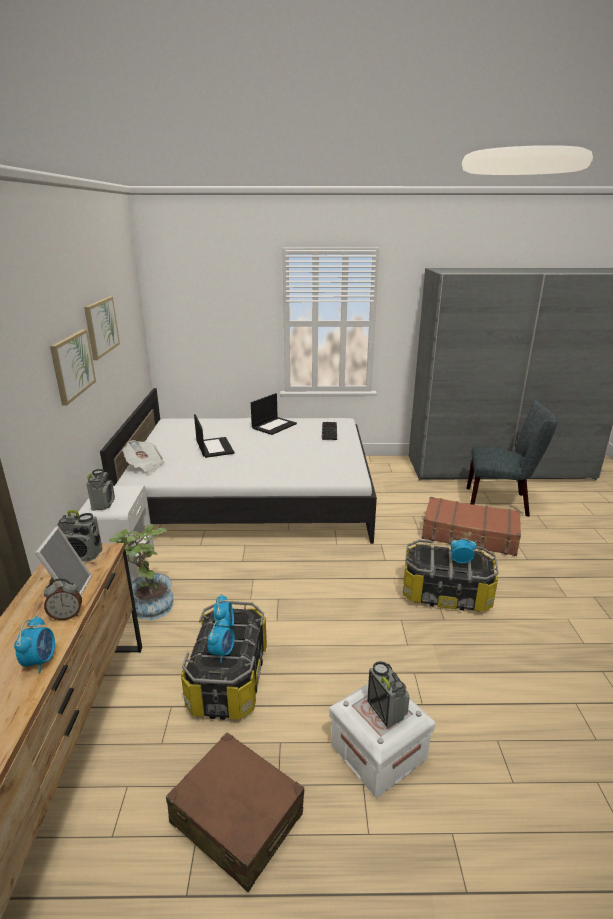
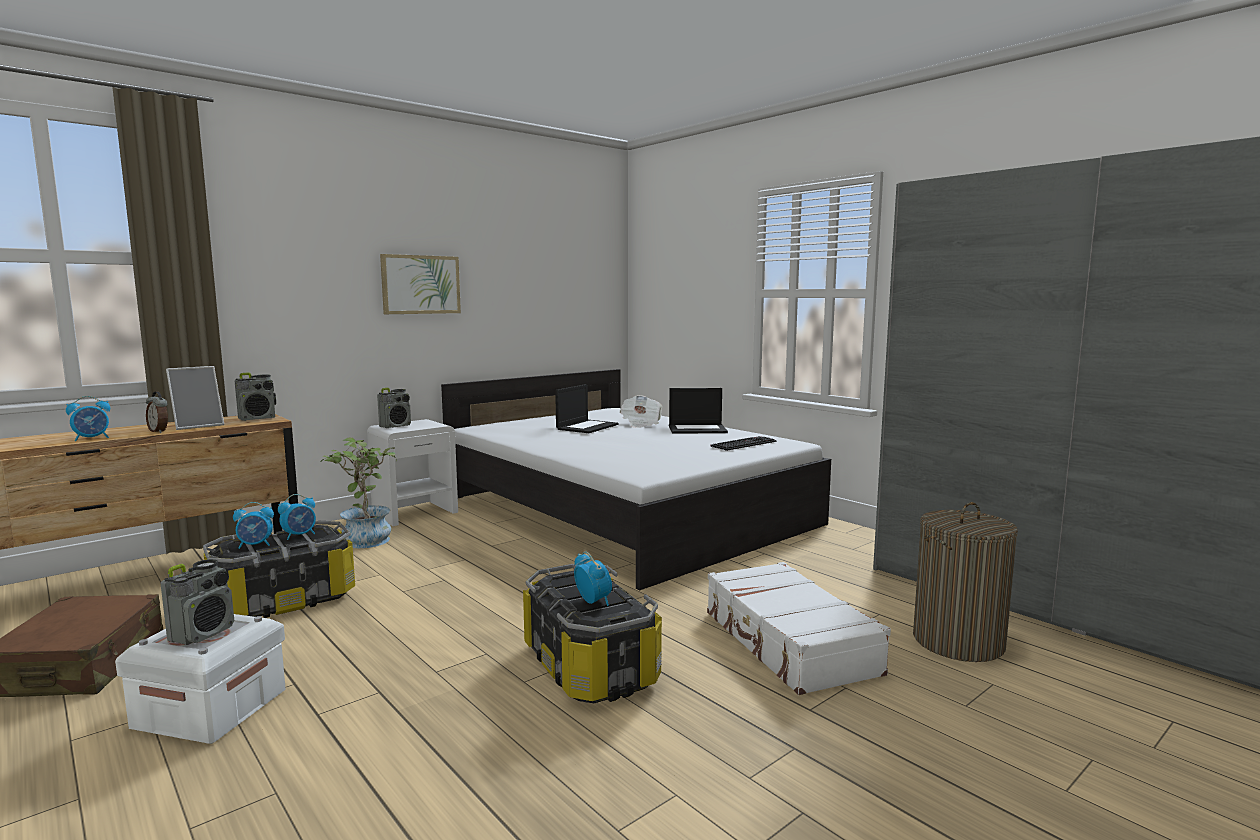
camera: 50 degrees right, 15 degrees down
radio [57,510,103,561] -> radio turned 90 degrees counterclockwise [235,372,276,421]
picture [84,296,120,360] -> none
newspaper [122,440,165,473] -> newspaper moved to [620,395,663,428]
brown suitcase [422,497,521,556] -> white suitcase [707,562,891,695]
grey chair [467,400,557,517] -> laundry basket [913,502,1018,662]

